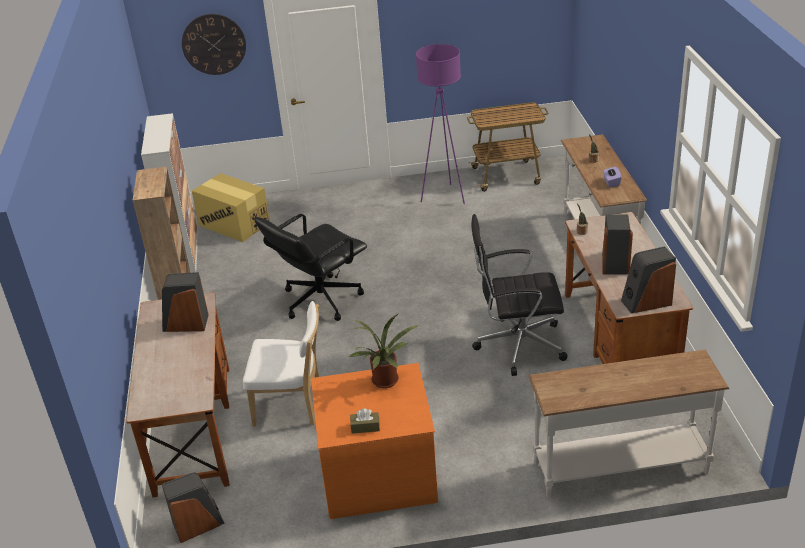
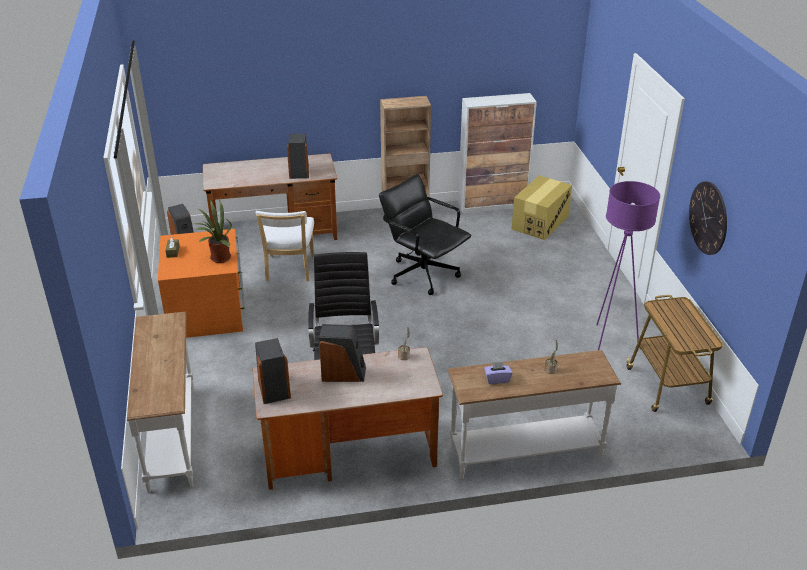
camera: 85 degrees right, 0 degrees up
wall clock [182,14,246,75] -> wall clock moved to [689,181,727,255]

